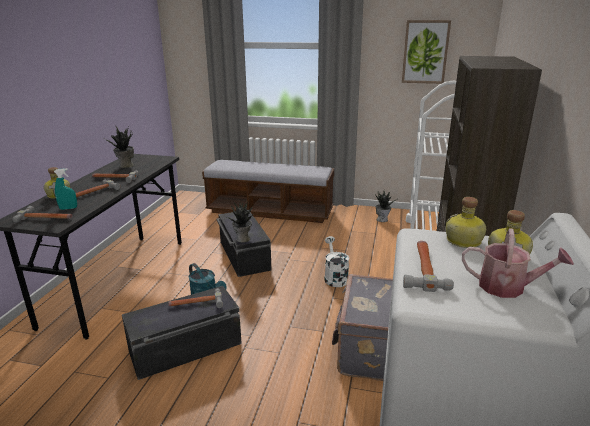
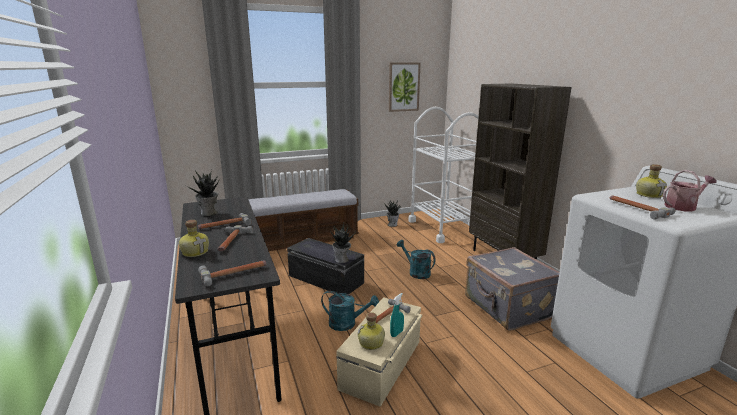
camera: 35 degrees left, 5 degrees down
turquoise spray bottle [54,168,77,210] -> turquoise spray bottle moved to [390,293,404,337]
black storage box [122,286,242,380] -> beige storage box [336,297,422,407]
white watering can [324,236,349,287] -> turquoise watering can [397,240,436,279]
bottle [446,197,486,248] -> bottle moved to [358,312,385,350]

